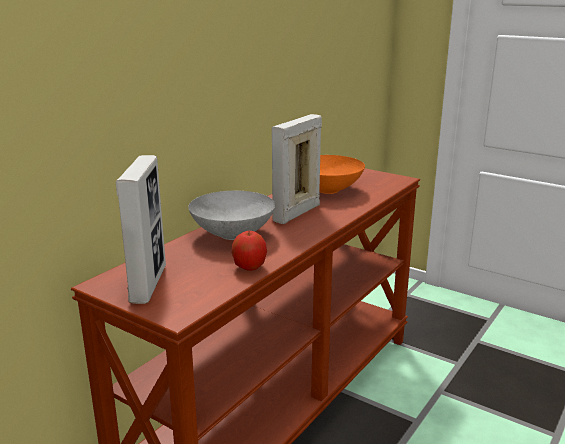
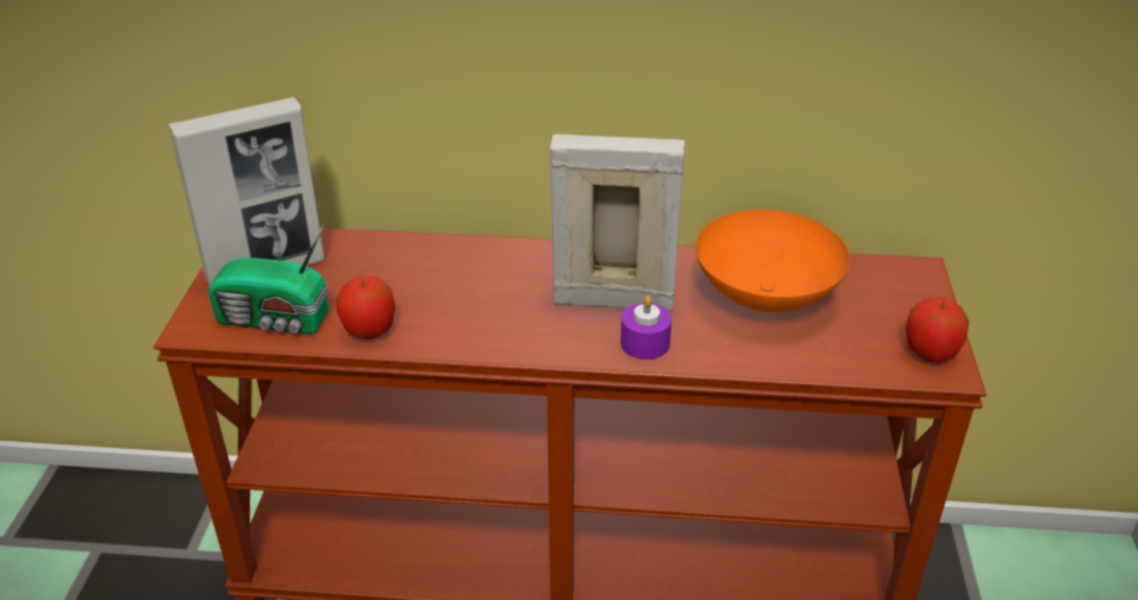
camera: 60 degrees right, 15 degrees up
grey bowl [188,191,275,240] -> none
none -> radio [208,223,328,334]
none -> purple candle [621,296,672,359]
none -> apple [906,298,969,362]

